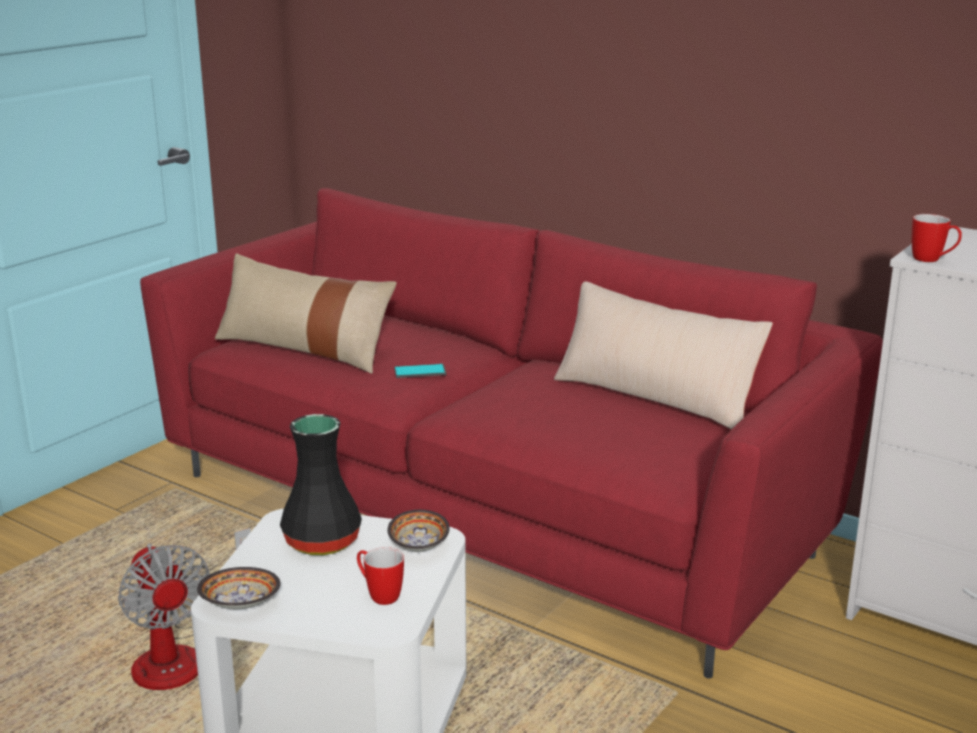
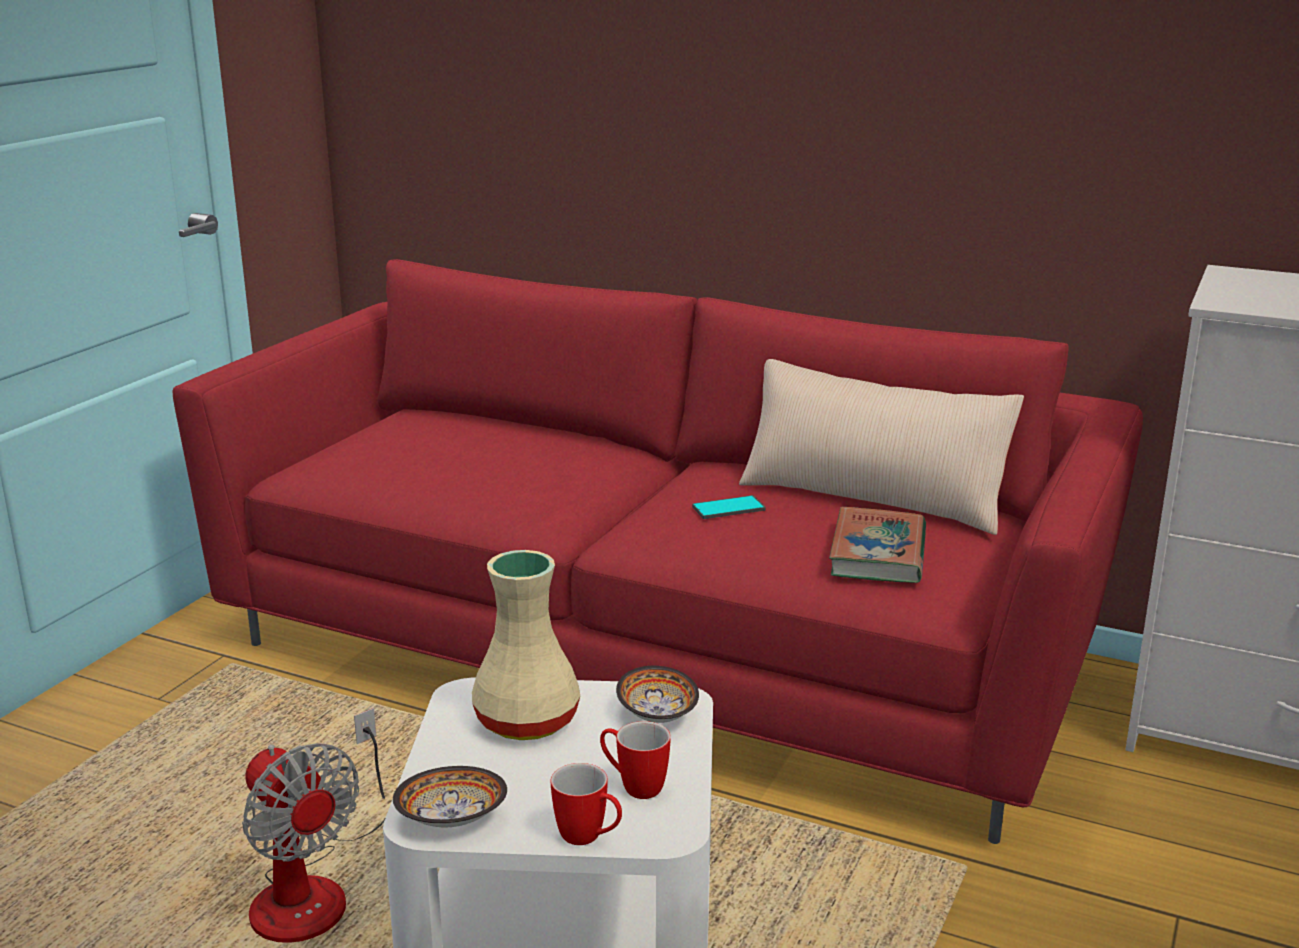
camera: 10 degrees left, 0 degrees up
beige pillow [215,253,397,374] -> none
black vase [280,414,362,555] -> beige vase [472,550,580,740]
phone [394,364,446,378] -> phone moved to [692,495,766,519]
mug [912,214,962,262] -> mug moved to [551,763,622,845]
none -> book [829,507,926,583]

